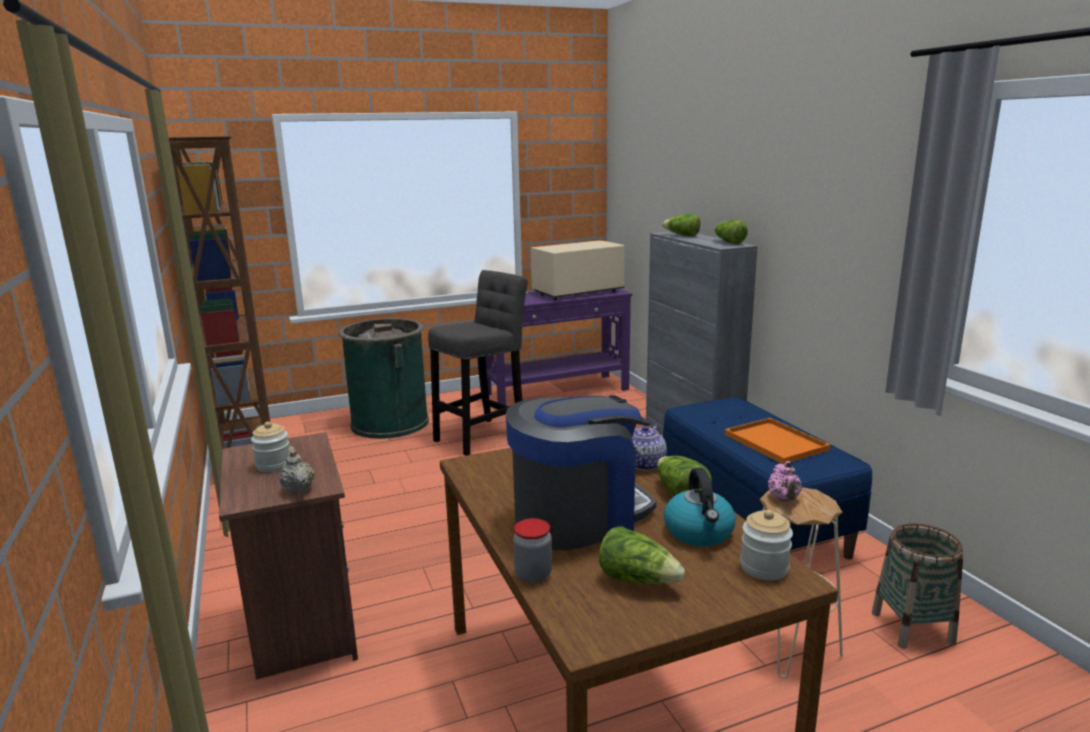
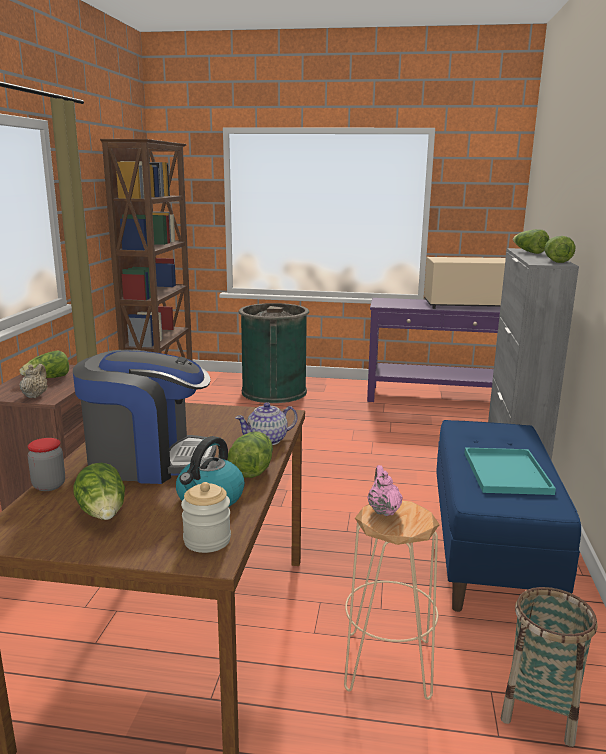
camera: 30 degrees right, 0 degrees up
jar [251,422,289,472] -> lettuce [19,350,69,378]
grey stool [428,270,528,456] -> none
orange tray [725,418,831,464] -> turquoise tray [464,448,556,495]
pink teapot [768,461,802,501] -> pink teapot turned 135 degrees clockwise [368,465,403,516]

